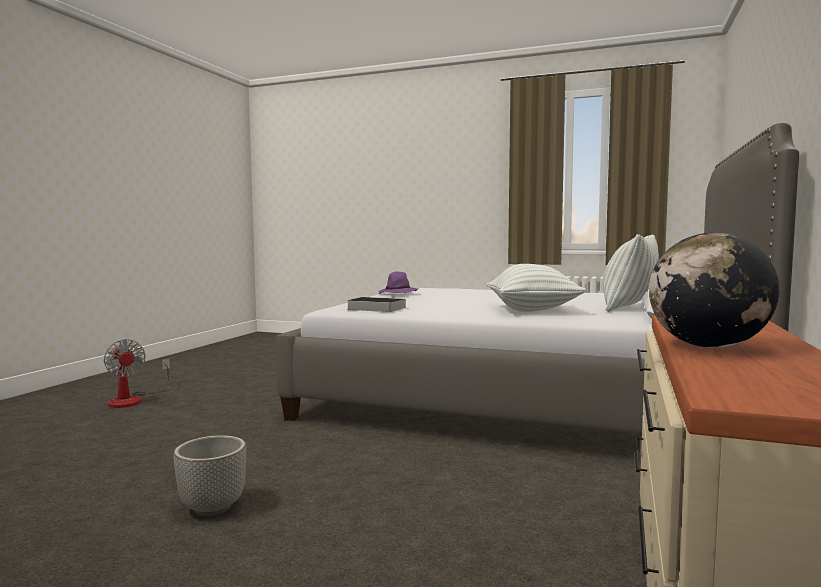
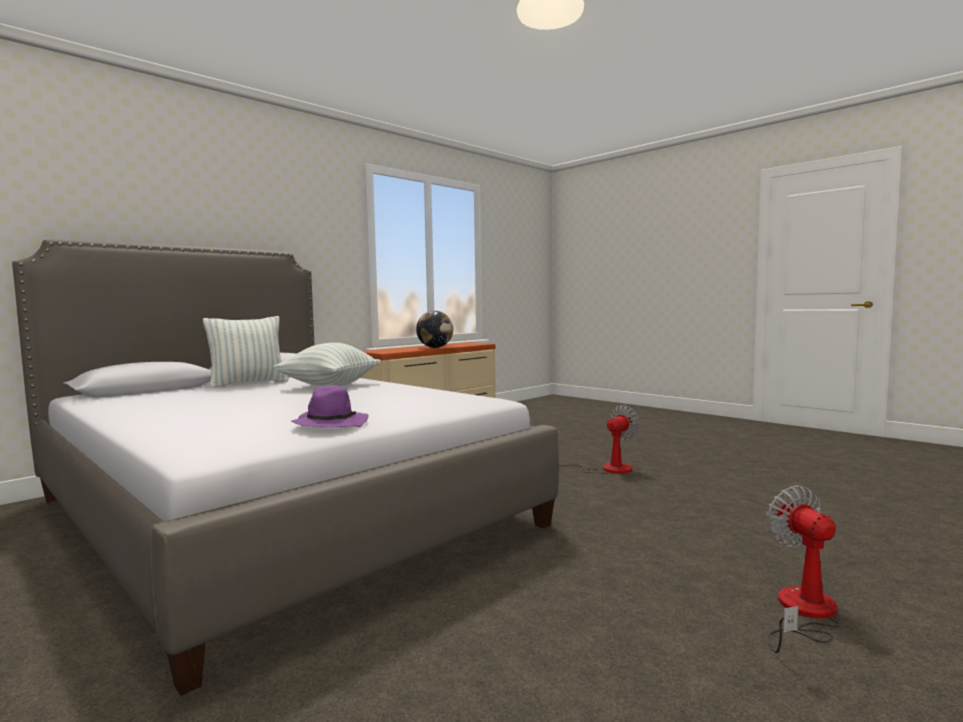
camera: 155 degrees left, 0 degrees up
planter [174,435,246,516] -> fan [559,405,640,474]
book [346,297,405,312] -> none

